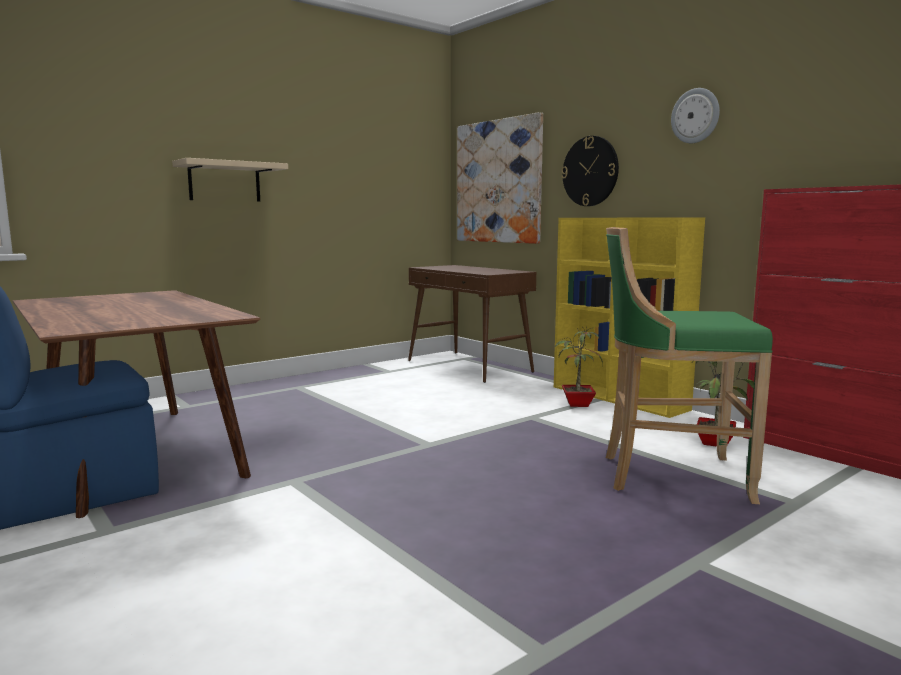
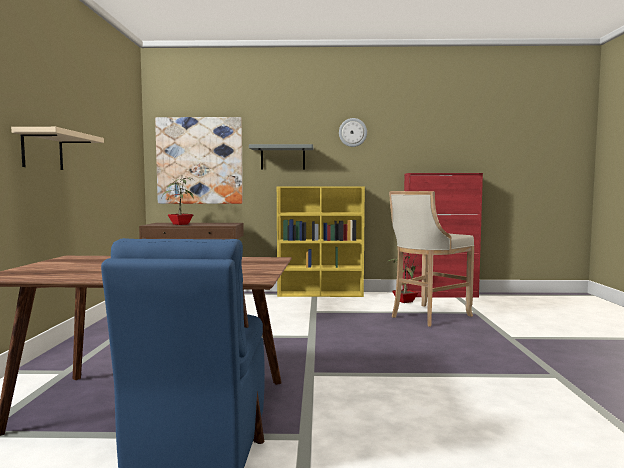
camera: 50 degrees left, 5 degrees down
potted plant [554,327,603,407] -> potted plant moved to [162,176,194,225]
wall clock [561,136,619,206] -> grey shelf [249,144,313,169]
green stool [606,227,773,504] -> beige stool [389,191,474,327]

